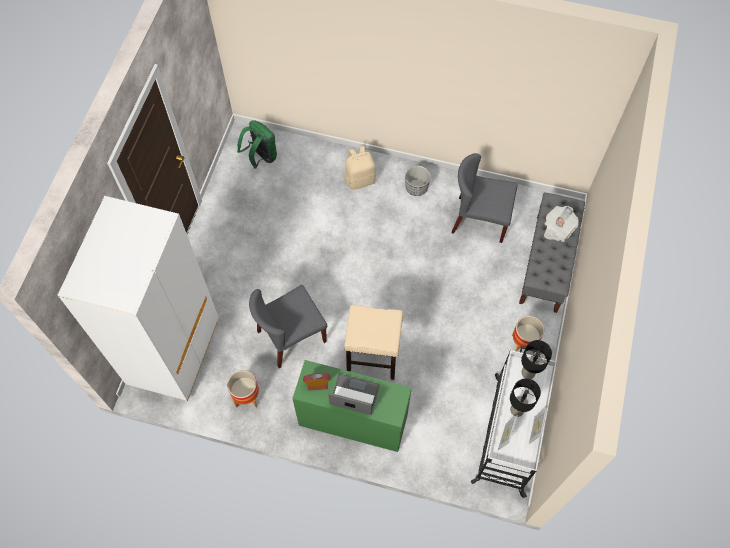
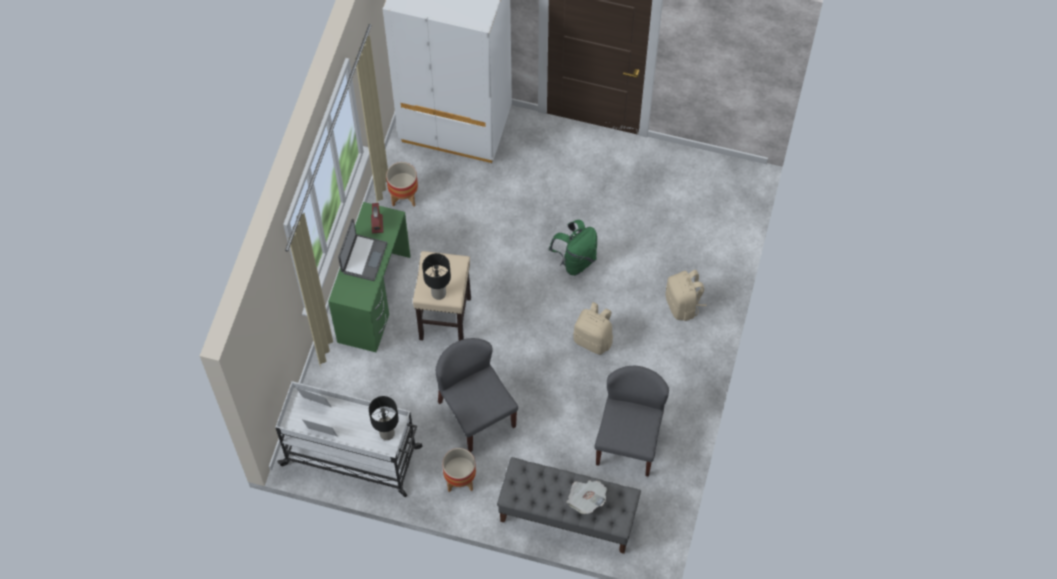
camera: 90 degrees right, 0 degrees up
green backpack [237,120,277,169] -> green backpack moved to [548,220,597,276]
grey chair [249,285,327,368] -> grey chair moved to [436,338,518,452]
planter [405,166,431,196] -> none
black table lamp [510,378,541,417] -> black table lamp moved to [422,253,451,300]
none -> beige backpack [573,302,613,355]

